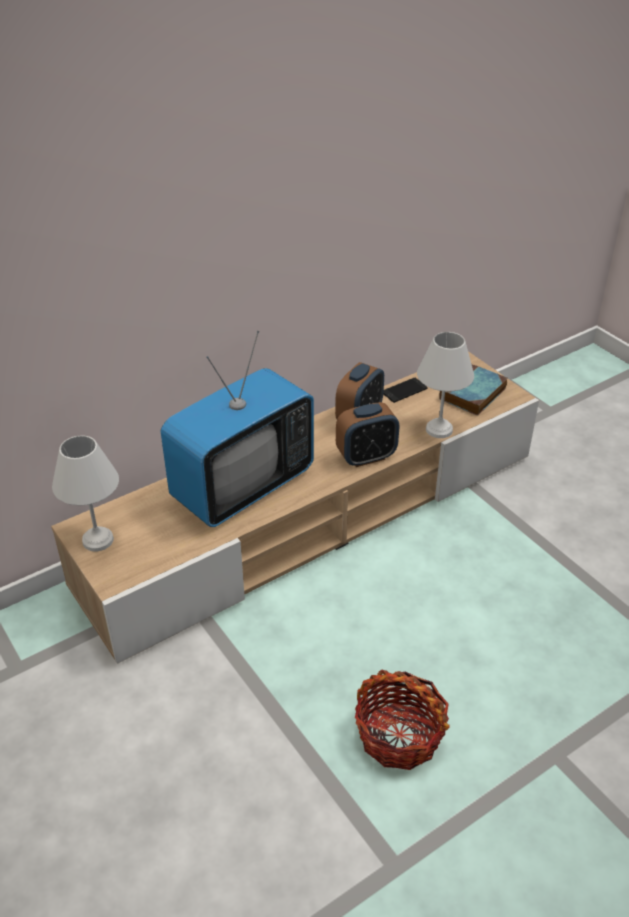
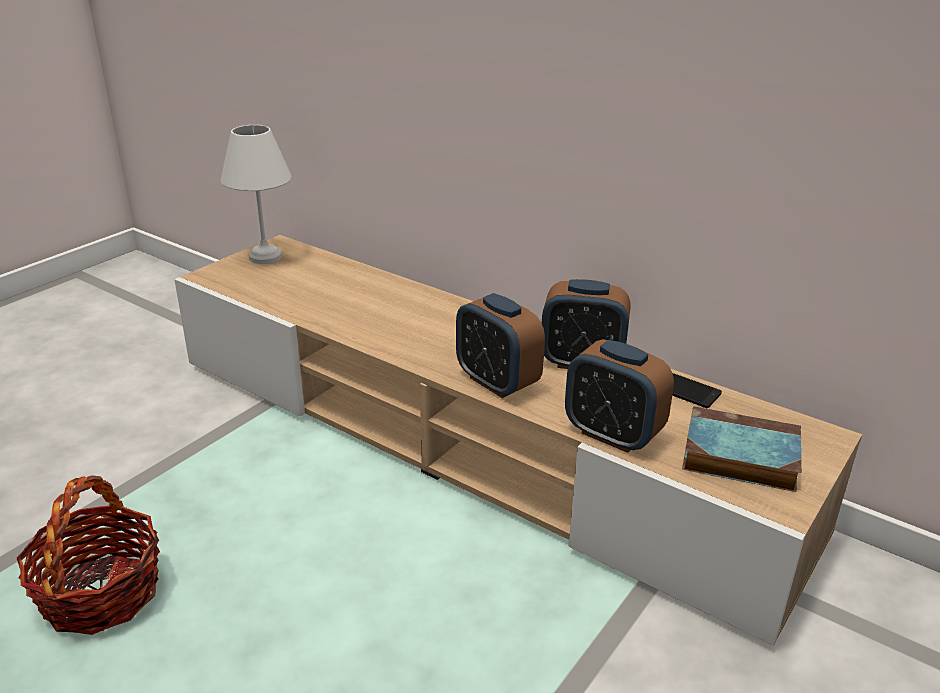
camera: 70 degrees right, 10 degrees down
television [161,331,314,527] -> none
white table lamp [417,332,474,438] -> alarm clock [565,339,674,453]

